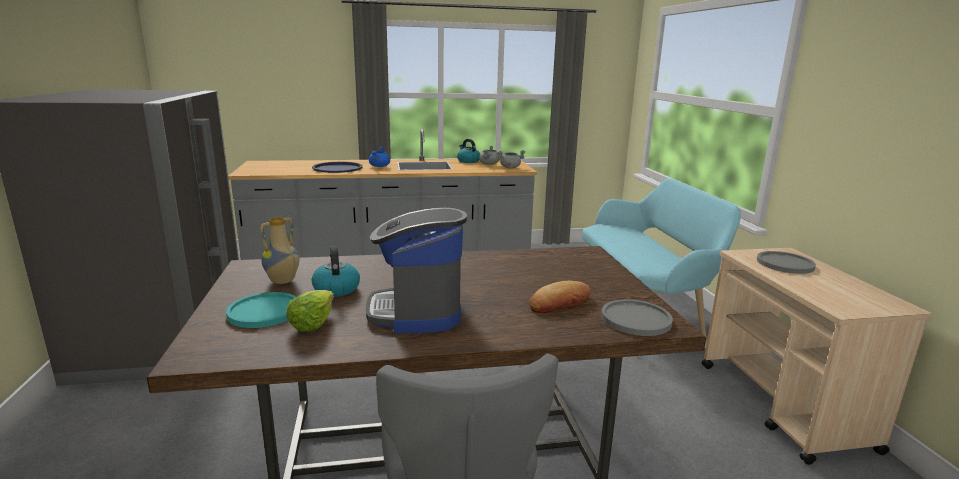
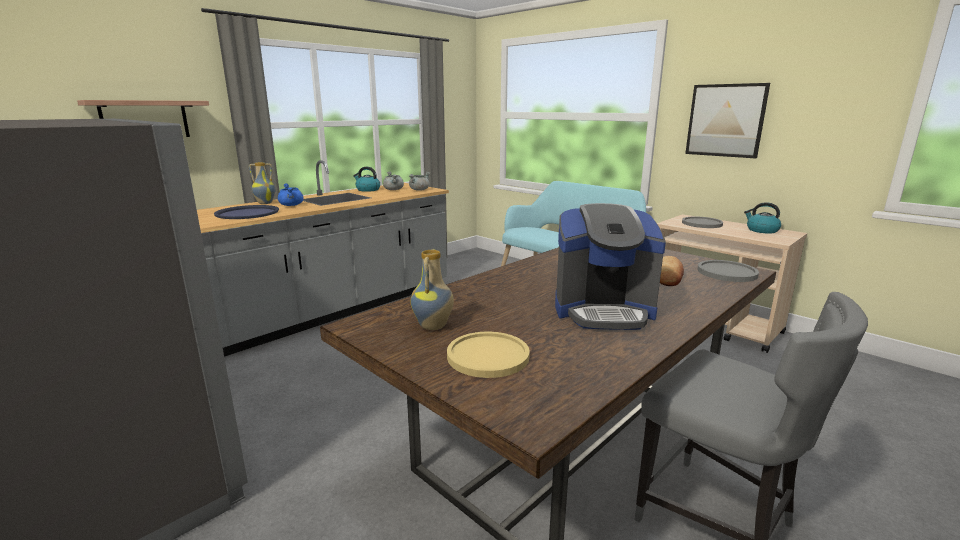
camera: 35 degrees left, 0 degrees up
turquoise plate [226,292,296,328] -> yellow plate [447,332,530,378]
lettuce [286,290,334,331] -> none
kettle [311,246,360,297] -> kettle moved to [744,202,781,234]
coffee machine [366,208,467,334] -> coffee machine turned 45 degrees counterclockwise [555,203,666,330]
none -> shelf [77,100,209,137]
none -> vase [249,162,276,204]
none -> picture [685,83,770,158]

